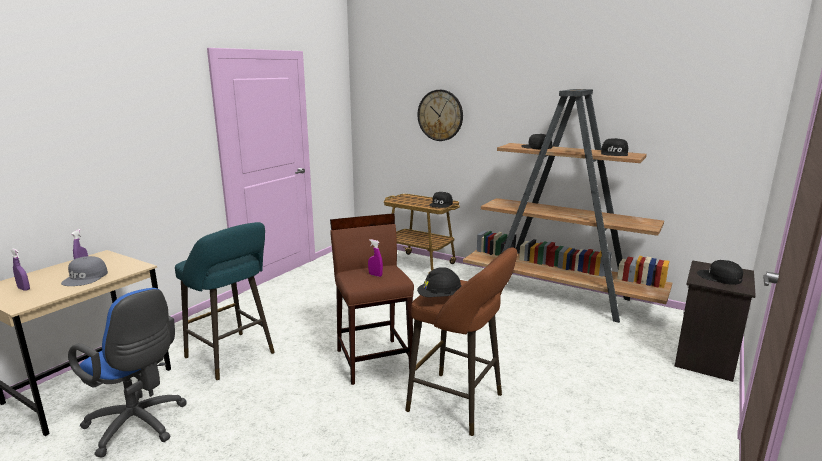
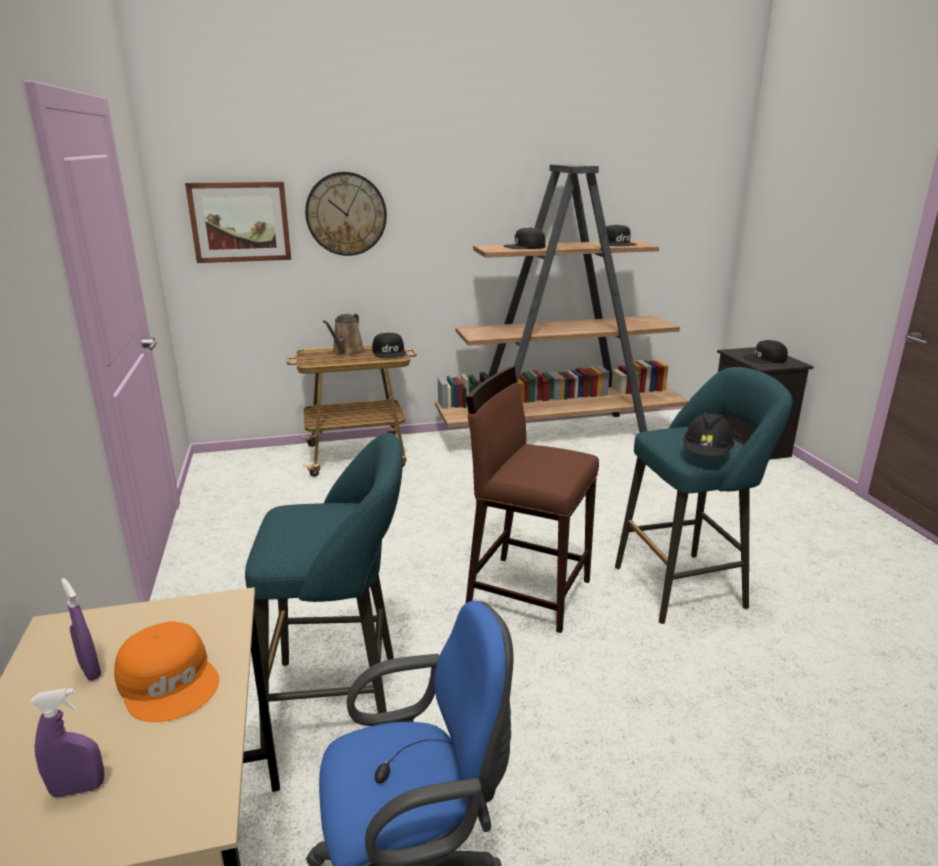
camera: 45 degrees left, 5 degrees up
grey cap [61,256,108,286] -> orange cap [114,621,219,722]
purple spray bottle [368,239,383,277] -> none
brown stool [405,247,517,436] -> turquoise stool [615,367,793,624]
none -> picture [185,182,291,263]
none -> brown watering can [323,313,365,355]

